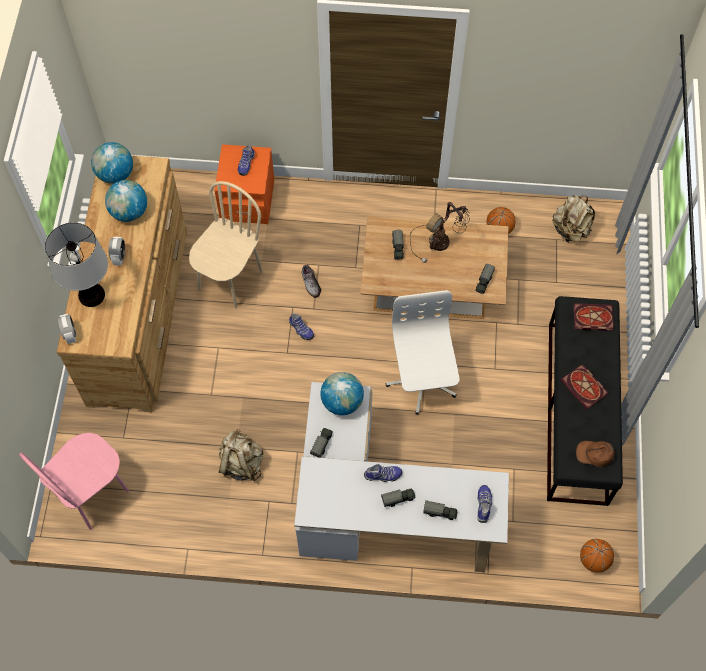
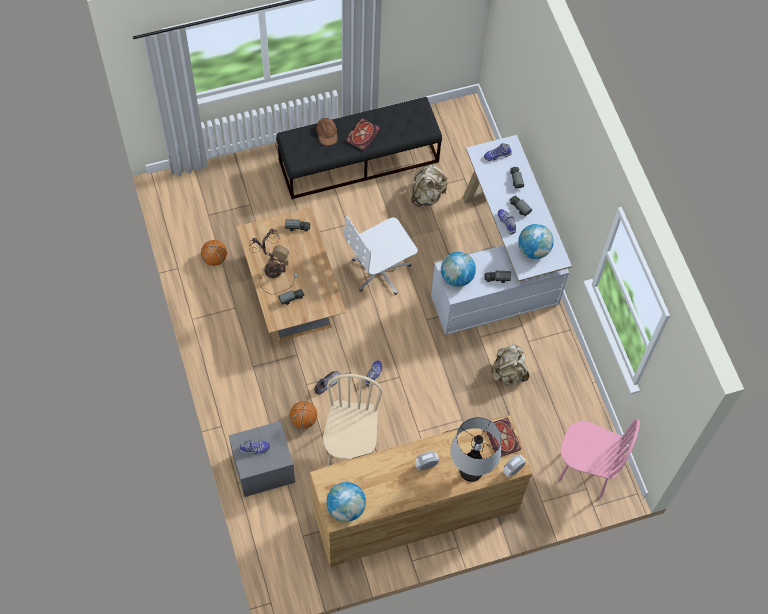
camera: 115 degrees left, 0 degrees up
globe [105,180,147,222] -> globe moved to [518,224,554,259]
beige chair [189,181,263,308] -> beige chair turned 90 degrees clockwise [323,374,382,466]
orange nightstand [214,144,274,224] -> grey nightstand [229,421,295,497]
beige backpack [552,195,595,242] -> beige backpack moved to [411,165,447,207]
book [574,303,614,331] -> book moved to [486,417,521,457]
brown cap [576,441,615,467] -> brown cap moved to [316,118,338,145]
basketball [580,539,614,573] -> basketball moved to [290,401,317,429]

